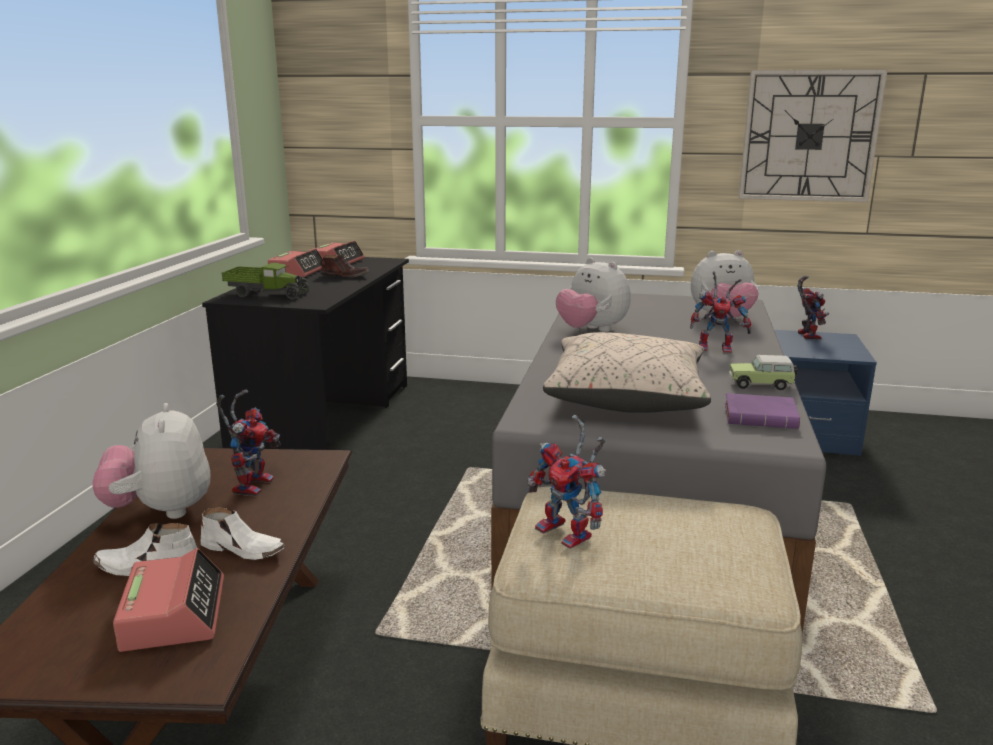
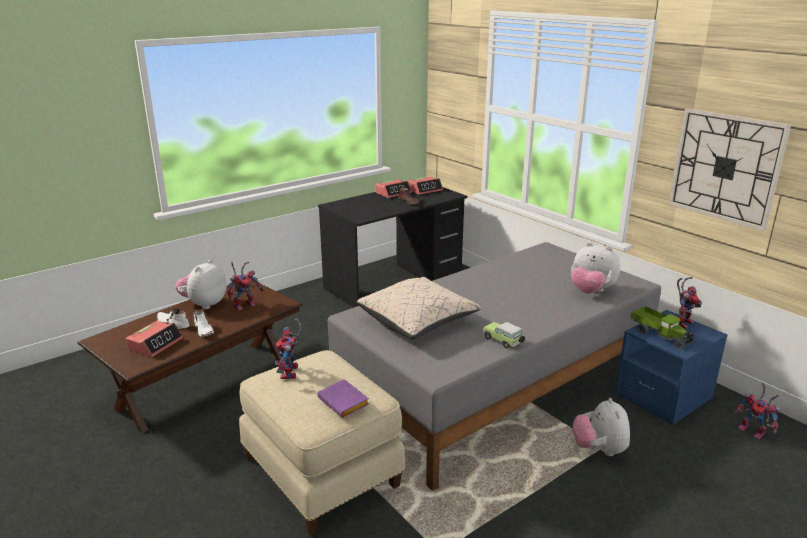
camera: 40 degrees right, 5 degrees up
toy truck [222,263,310,299] -> toy truck moved to [631,306,695,349]
plush toy [556,258,631,332] -> plush toy moved to [572,398,630,456]
toy robot [690,271,751,353] -> toy robot moved to [734,382,780,440]
purple book [725,393,800,429] -> purple book moved to [317,379,369,418]

